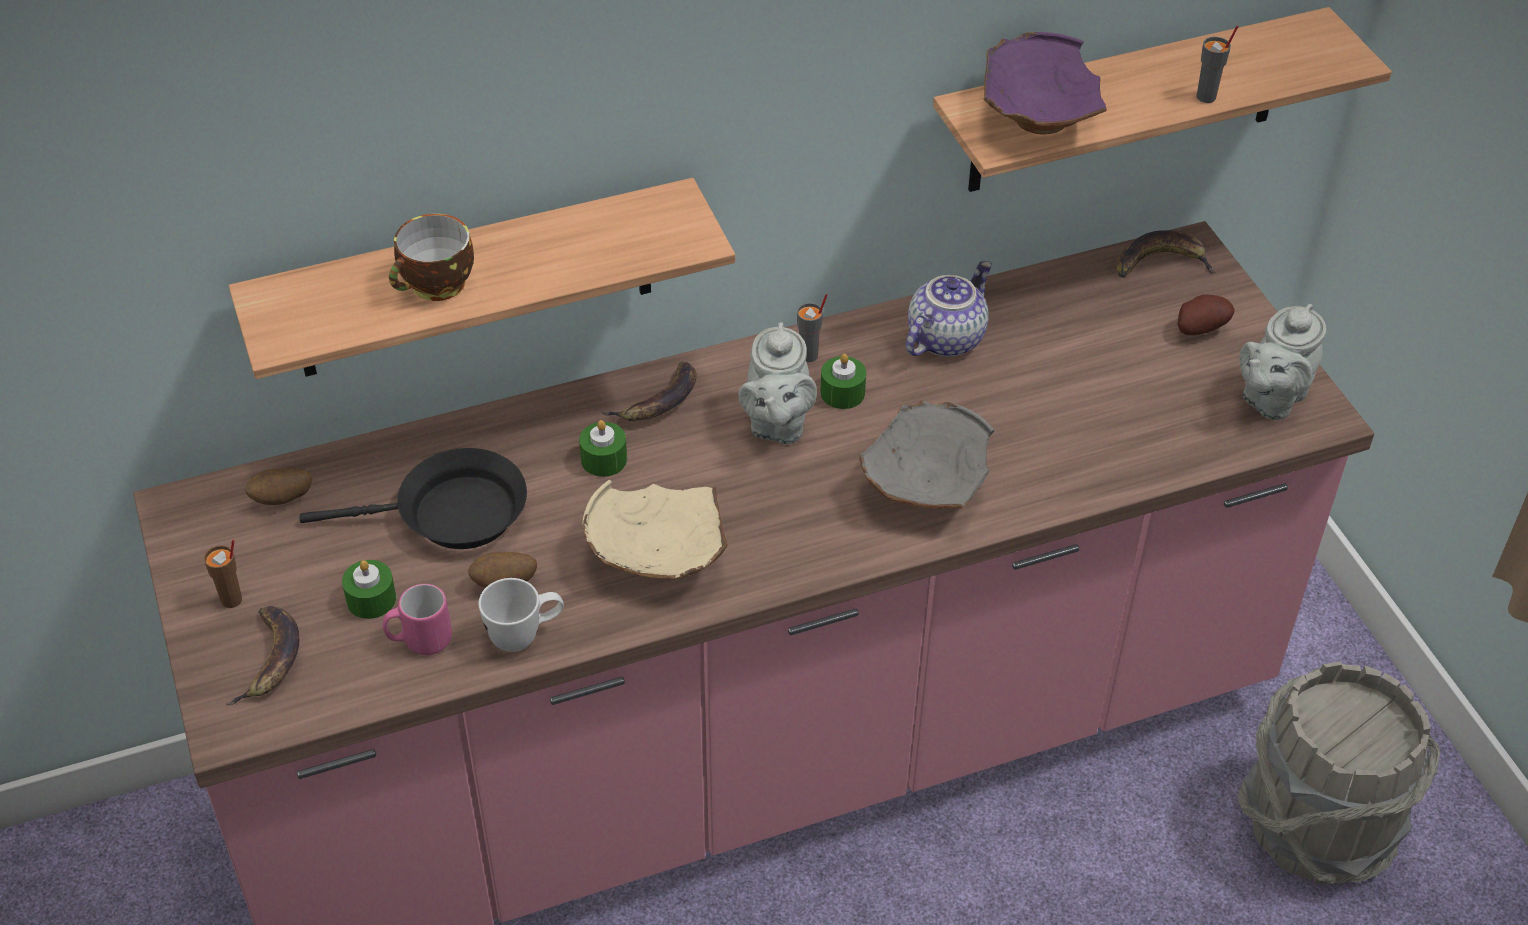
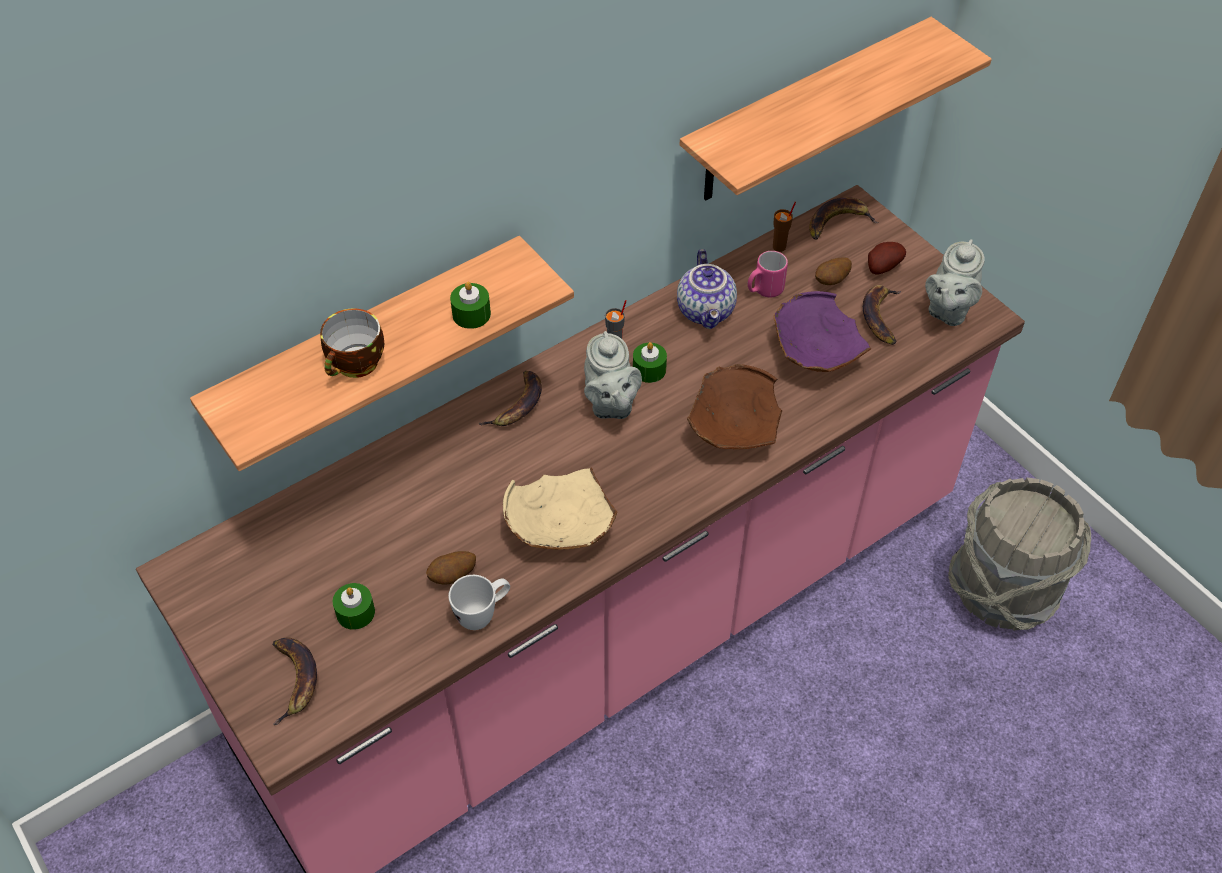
camera: 15 degrees left, 5 degrees up
brown cup [204,540,242,608] -> brown cup moved to [773,202,796,252]
potato [245,468,312,505] -> potato moved to [815,257,852,285]
black frying pan [299,448,527,549] -> none
pink mug [383,584,452,655] -> pink mug moved to [748,251,788,297]
green candle [579,420,627,477] -> green candle moved to [450,282,491,329]
grey bowl [859,400,995,509] -> brown bowl [687,364,782,449]
teapot [906,261,992,357] -> teapot turned 150 degrees clockwise [677,249,737,329]
purple bowl [984,32,1107,134] -> purple bowl moved to [774,291,872,372]
grey cup [1196,26,1238,103] -> none
none -> banana [863,285,901,345]

